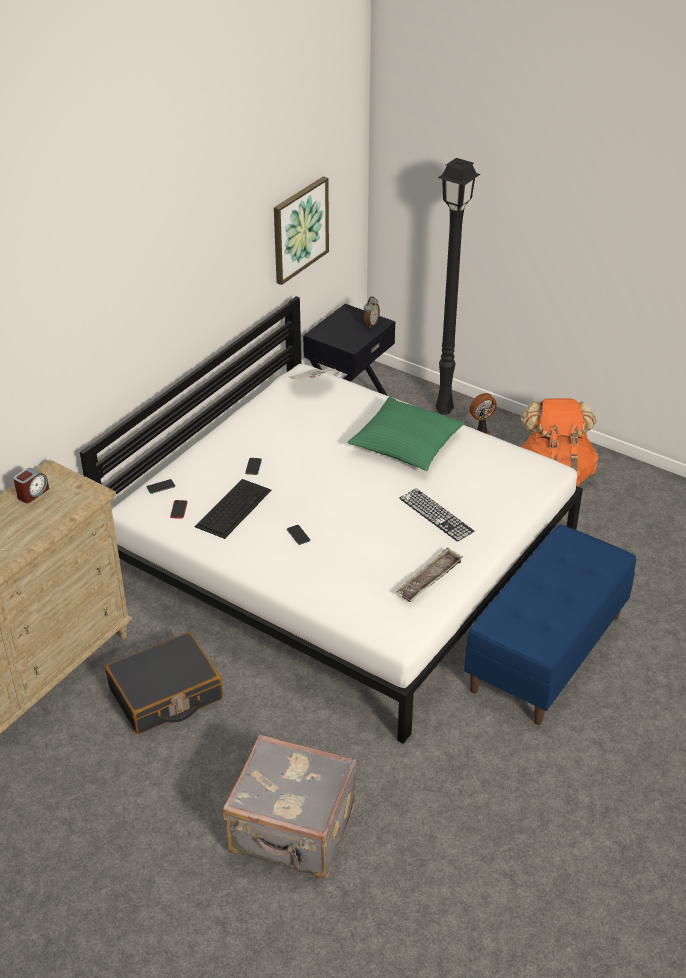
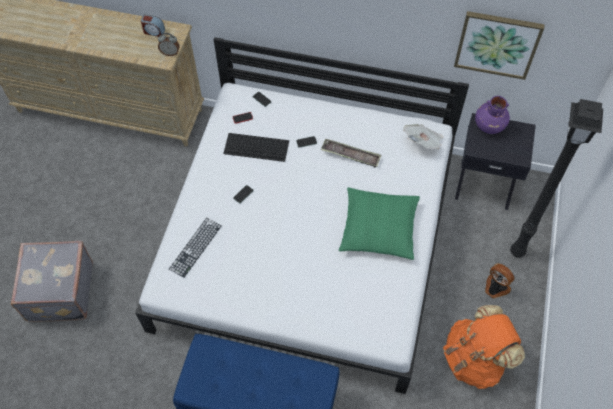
camera: 70 degrees right, 20 degrees up
black suitcase [105,632,223,734] -> none
alarm clock [364,296,380,328] -> alarm clock moved to [158,33,179,56]
tray [396,547,463,602] -> tray moved to [321,139,381,168]
keyboard [399,489,475,542] -> keyboard moved to [169,218,222,278]
none -> purple vase [475,96,510,134]

